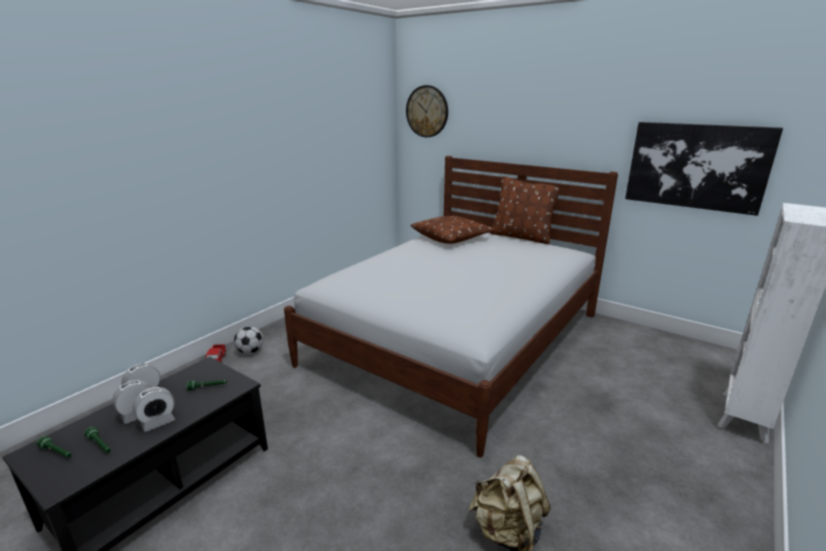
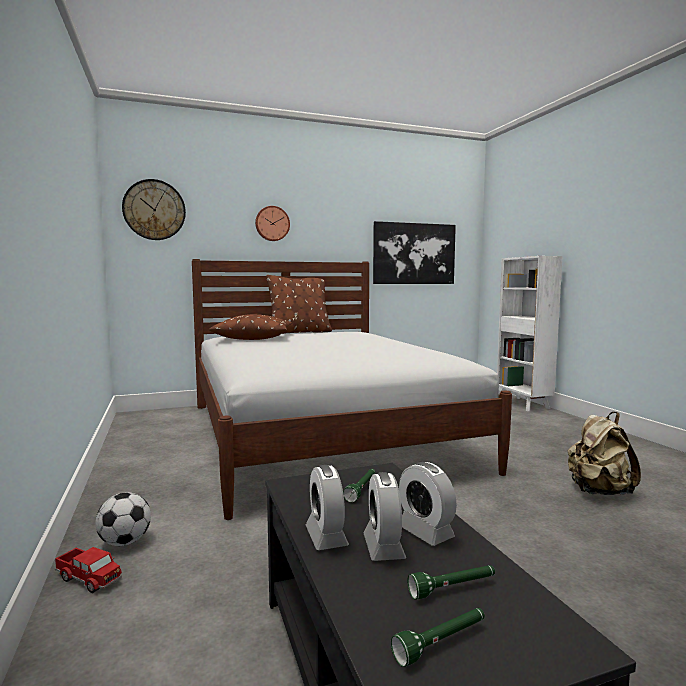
camera: 55 degrees left, 15 degrees down
alarm clock [132,387,175,432] -> alarm clock turned 150 degrees clockwise [399,462,457,546]
none -> wall clock [255,206,290,241]

